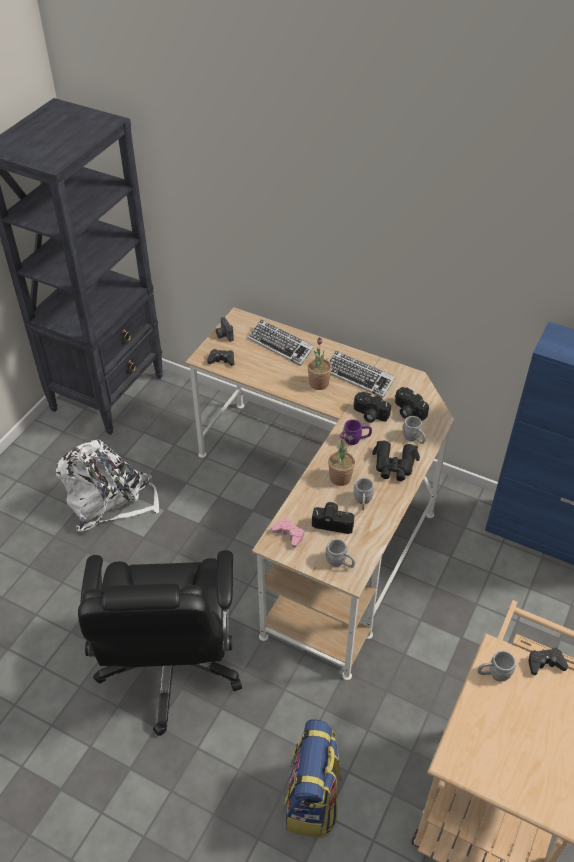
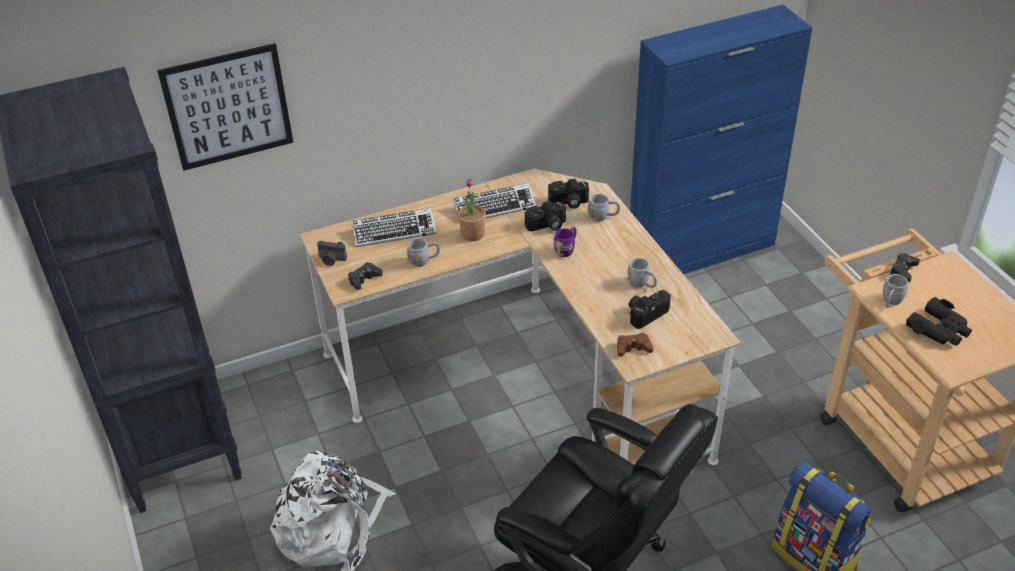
camera: 50 degrees left, 5 degrees down
pink game controller [272,518,304,548] -> brown game controller [617,333,653,357]
grey mug [325,539,355,568] -> grey mug moved to [407,238,440,267]
potted plant [328,432,355,486] -> none
black binoculars [372,441,420,481] -> black binoculars moved to [906,297,972,346]
none -> picture [157,43,293,171]

